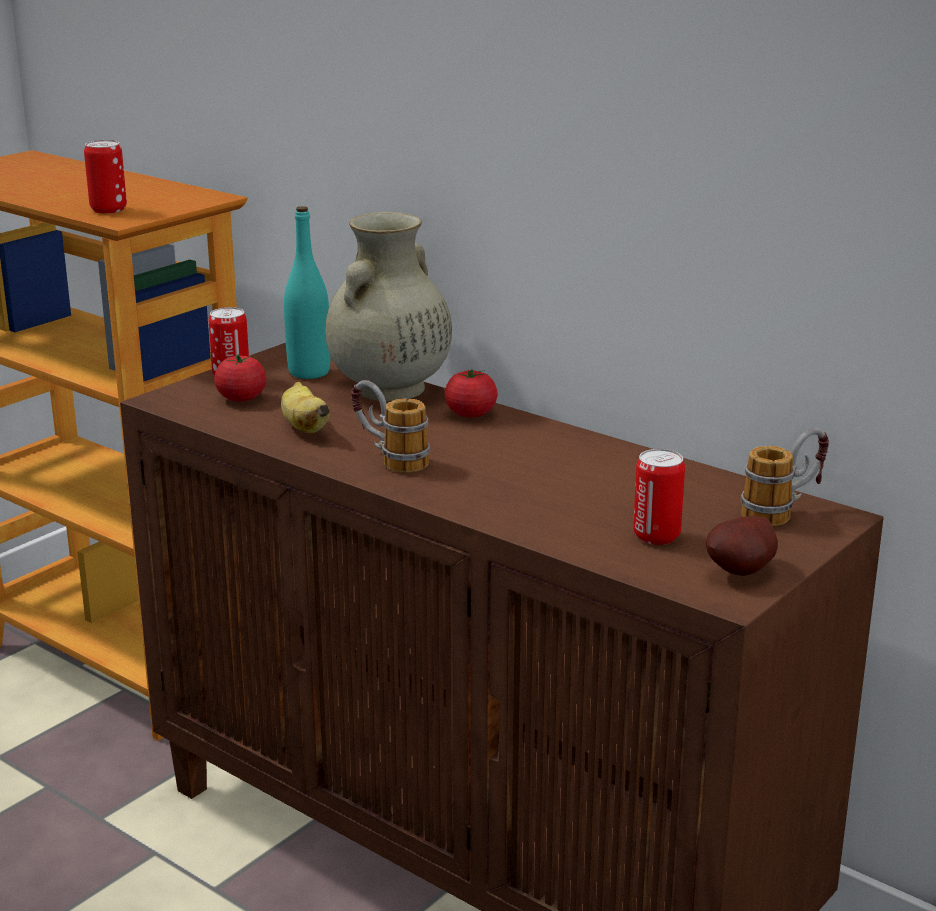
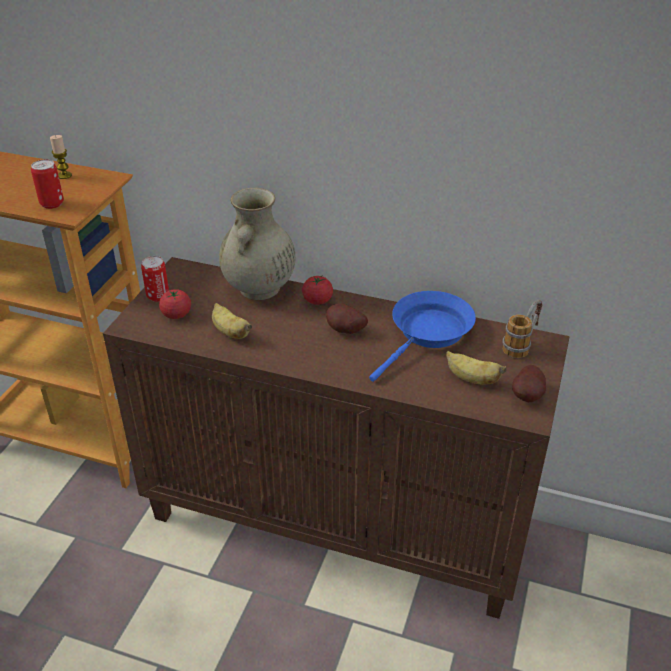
camera: 20 degrees left, 15 degrees up
turquoise bottle [284,206,330,379] -> none
mug [351,380,430,473] -> none
can [633,449,685,545] -> banana [446,351,507,385]
none -> candle [50,135,72,179]
none -> potato [326,303,368,334]
none -> blue frying pan [369,291,476,382]

